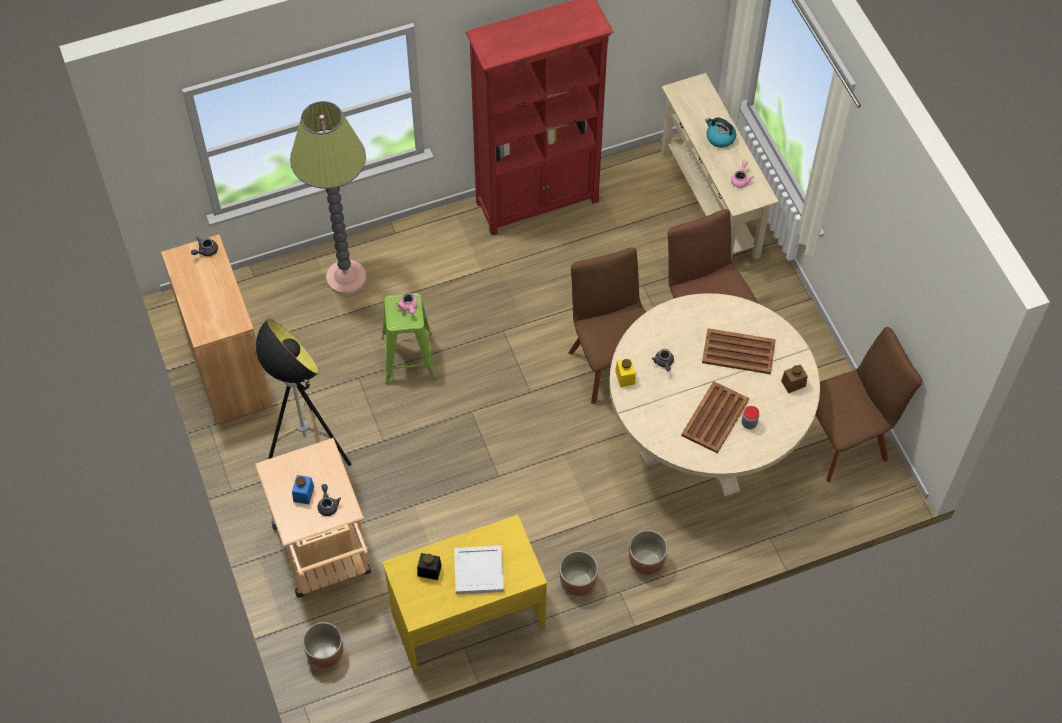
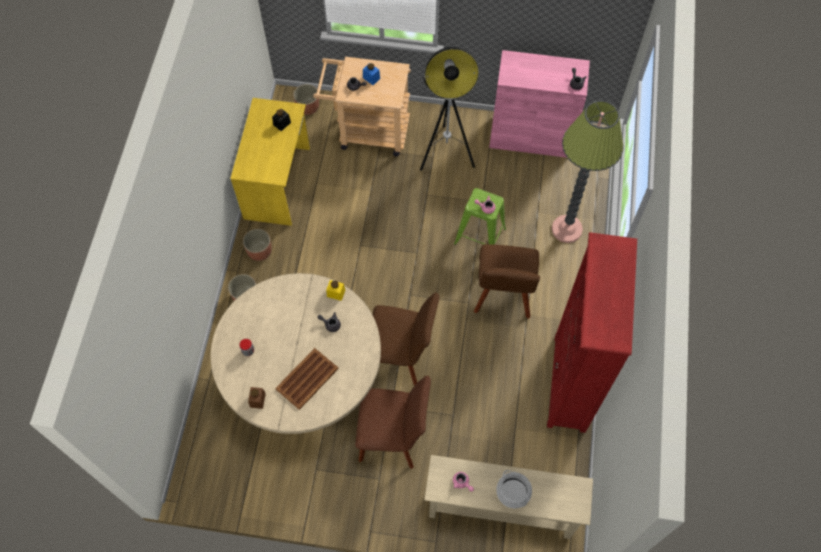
camera: 120 degrees right, 5 degrees up
brown cabinet [161,234,272,424] -> pink cabinet [489,50,590,158]
white tray [454,546,504,594] -> none
brown tray [681,381,749,453] -> none
kettle [705,118,736,148] -> cooking pot [496,470,532,508]
brown chair [816,327,922,482] -> brown chair moved to [474,244,540,319]

